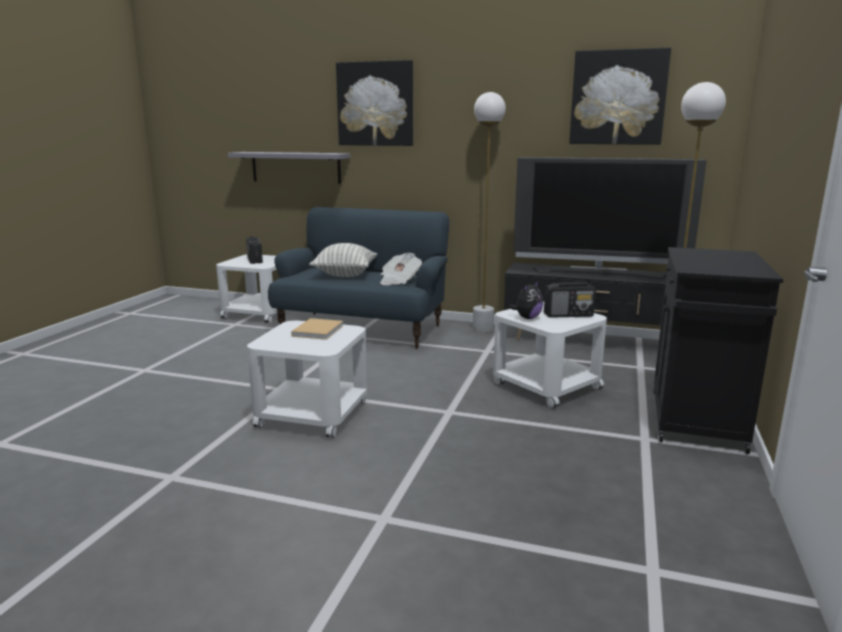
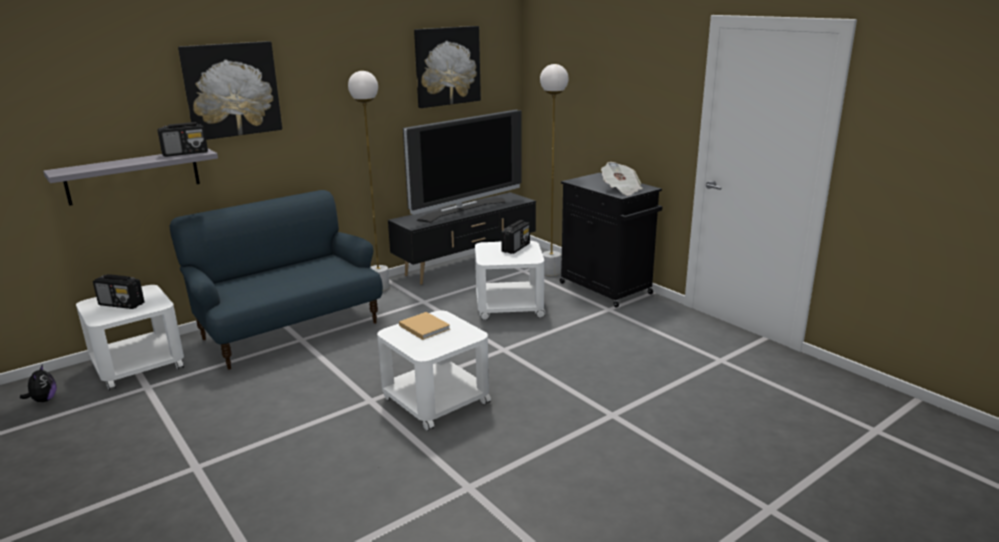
camera: 55 degrees left, 5 degrees up
pillow [309,243,377,277] -> none
newspaper [380,253,422,285] -> newspaper moved to [601,162,643,195]
plush toy [509,281,543,319] -> plush toy moved to [20,365,57,402]
none -> radio [158,122,208,157]

